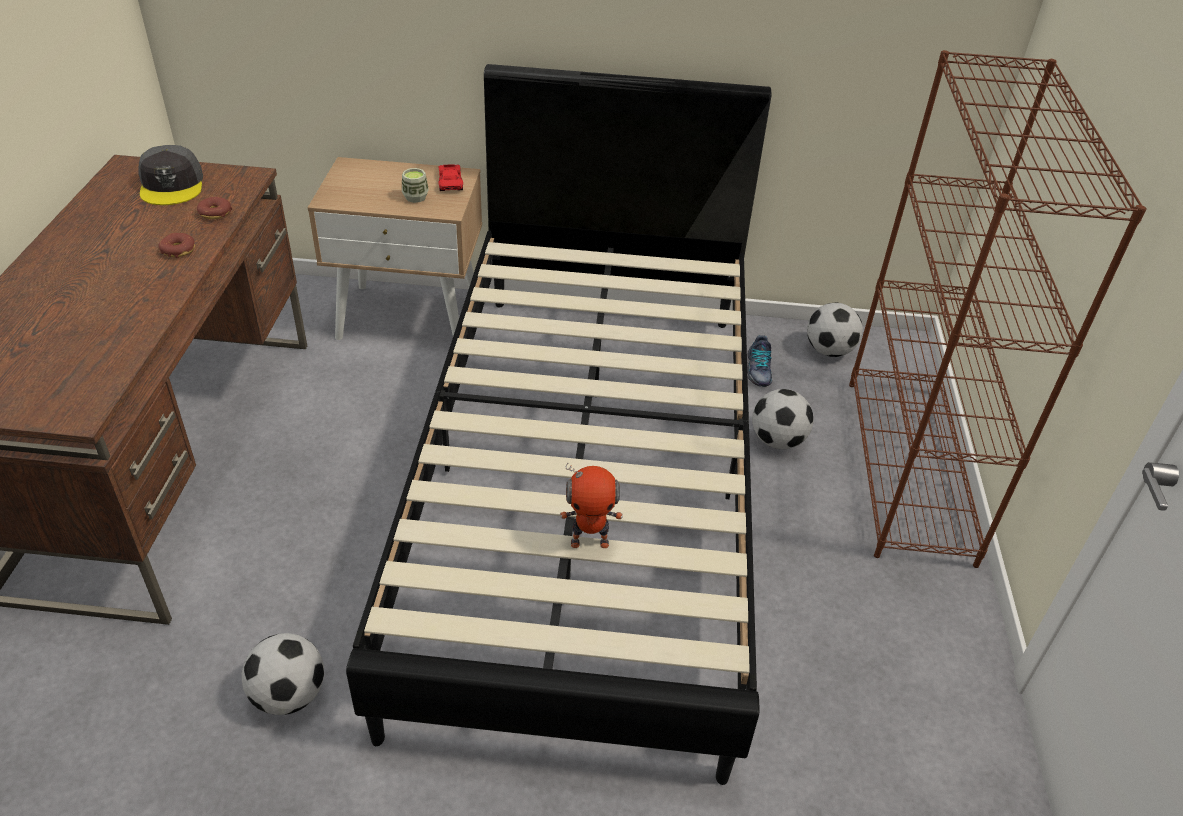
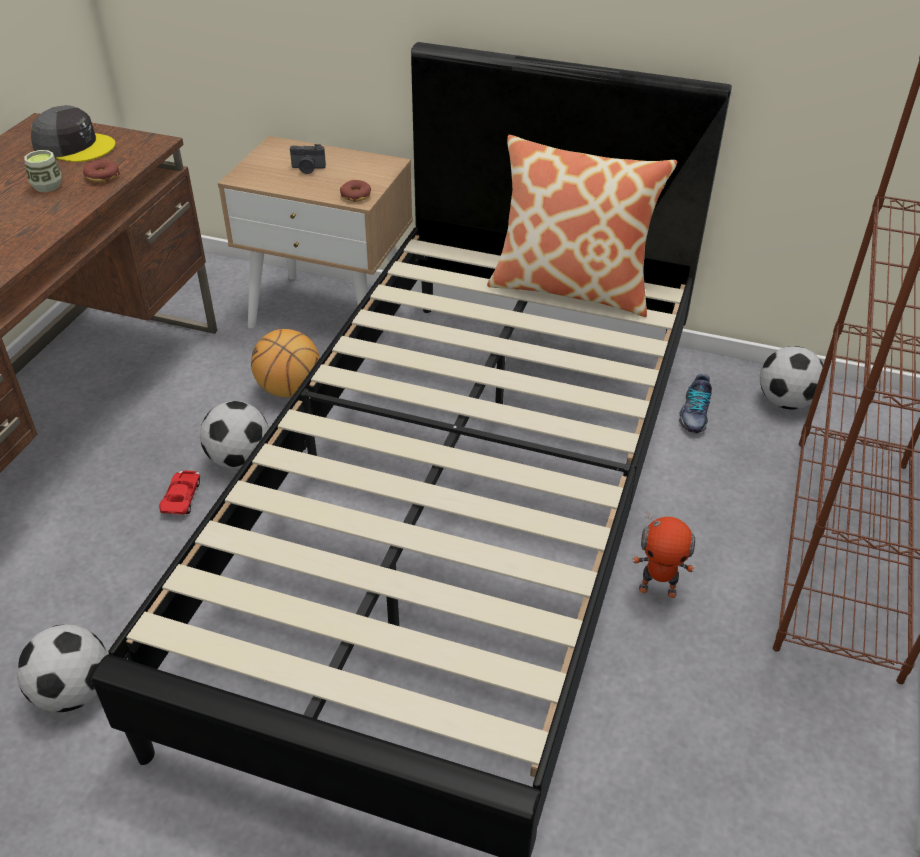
camera: 15 degrees right, 0 degrees up
grey cap [138,145,203,205] -> grey cap turned 75 degrees counterclockwise [31,105,116,162]
donut [158,233,195,258] -> donut moved to [340,180,371,202]
cup [402,168,429,203] -> cup moved to [24,150,61,192]
red toy car [438,164,463,191] -> red toy car moved to [159,471,200,514]
toy robot [560,463,623,548] -> toy robot moved to [632,511,695,598]
football [752,389,814,449] -> football moved to [200,401,269,469]
none -> basketball [251,329,320,397]
none -> camera [290,144,326,174]
none -> pillow [487,135,677,317]

